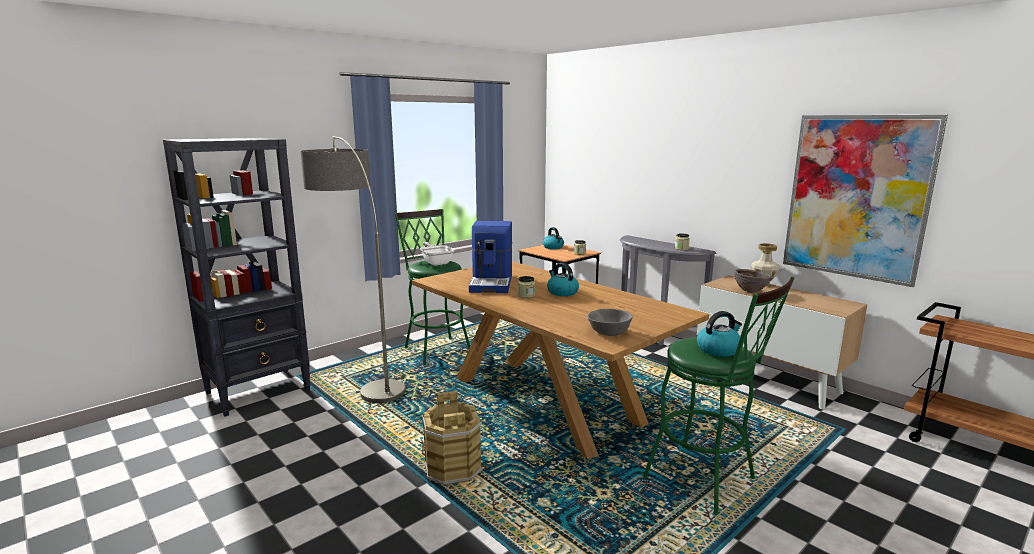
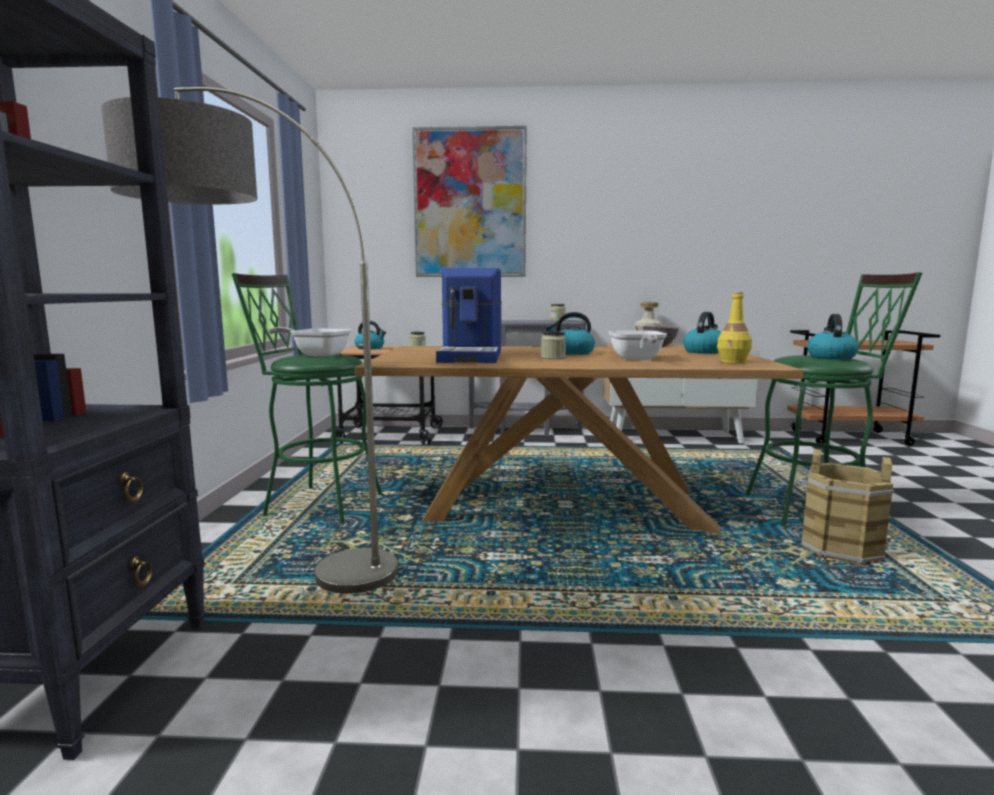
camera: 45 degrees left, 5 degrees down
brown bucket [422,391,483,486] -> brown bucket moved to [801,449,894,565]
coffee machine [469,221,512,293] -> coffee machine turned 45 degrees clockwise [436,268,501,363]
grey bowl [587,309,632,336] -> yellow bottle [717,292,752,364]
picture [783,115,948,287] -> picture moved to [412,126,527,277]
none -> frying pan [608,331,667,360]
none -> kettle [683,312,721,354]

